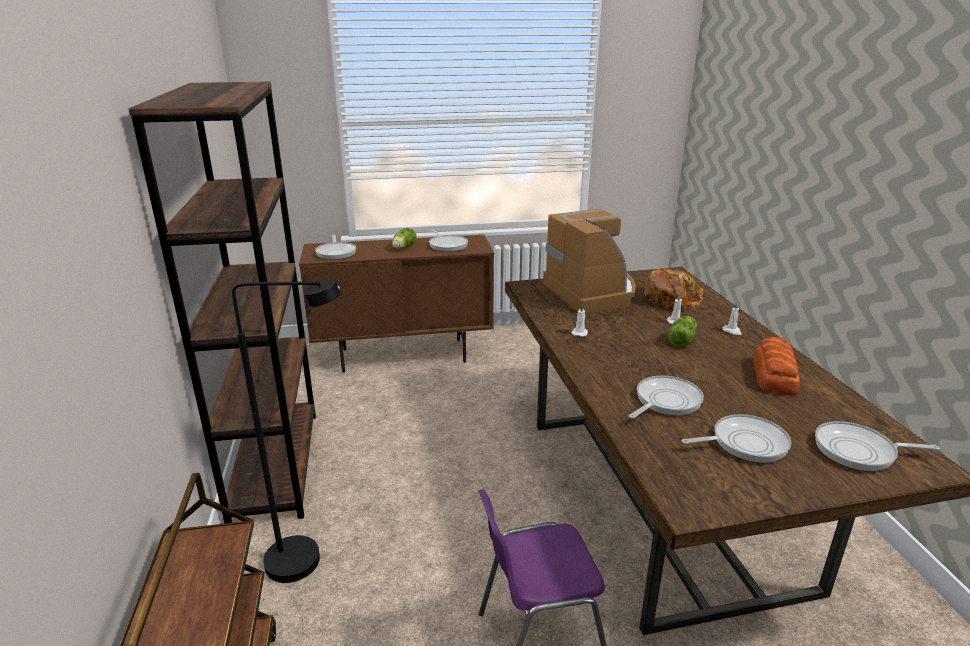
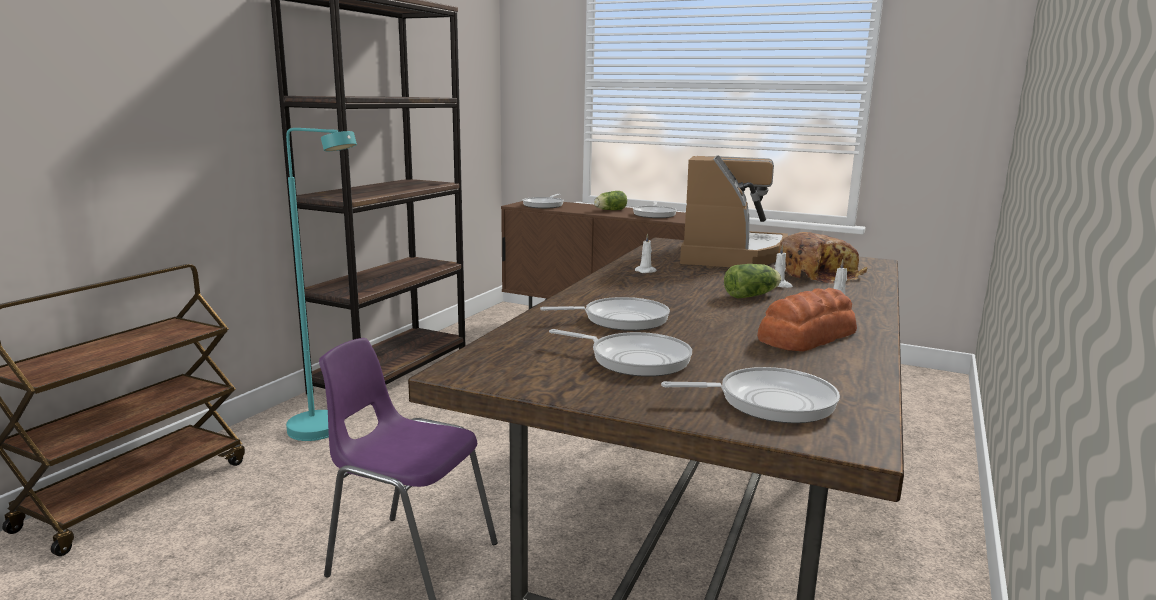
camera: 35 degrees right, 10 degrees down
black floor lamp [232,279,341,583] -> turquoise floor lamp [286,128,357,441]
frying pan [815,421,940,471] -> frying pan turned 135 degrees clockwise [661,367,840,423]

